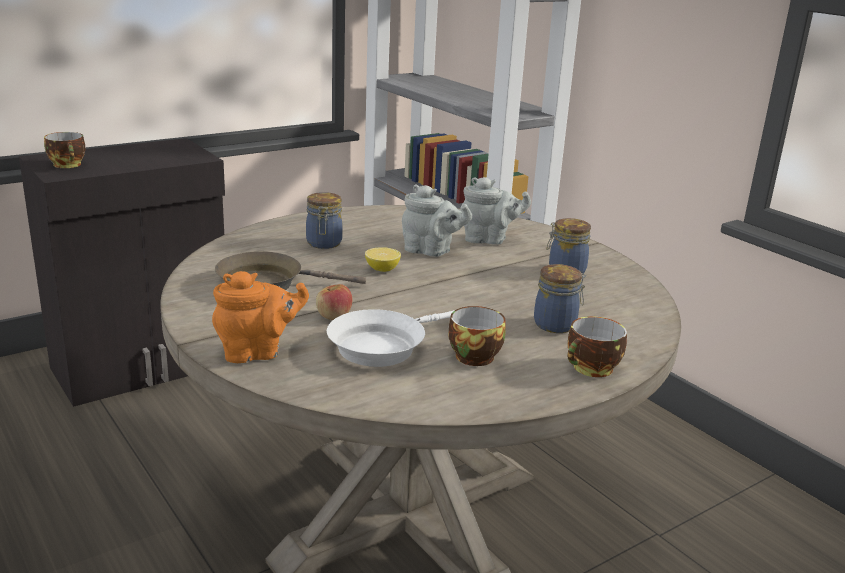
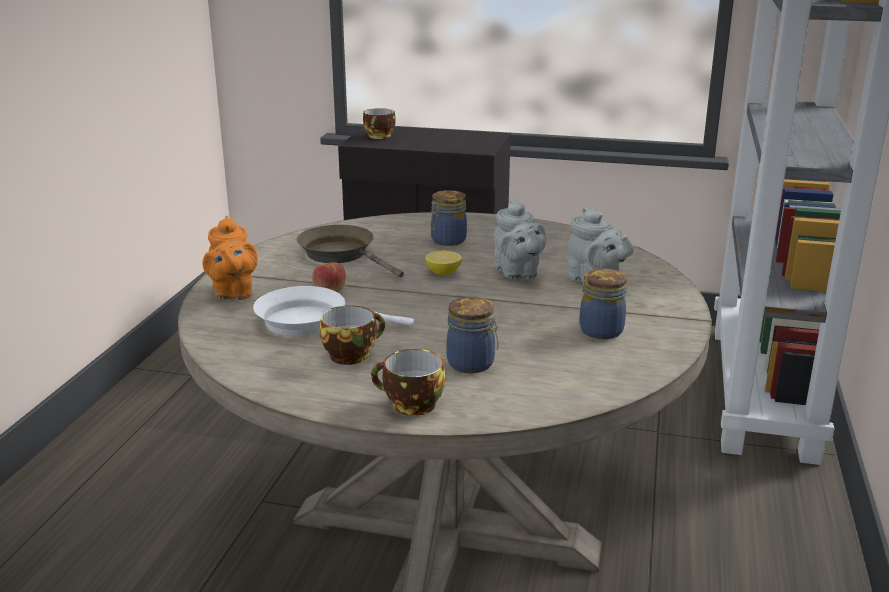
camera: 50 degrees right, 0 degrees up
orange teapot [212,271,309,363] -> orange teapot turned 45 degrees clockwise [202,216,258,300]

